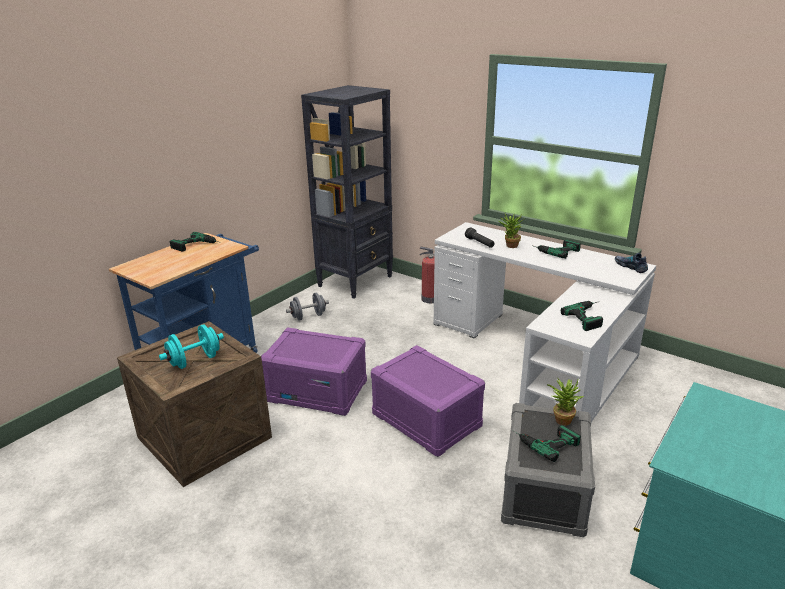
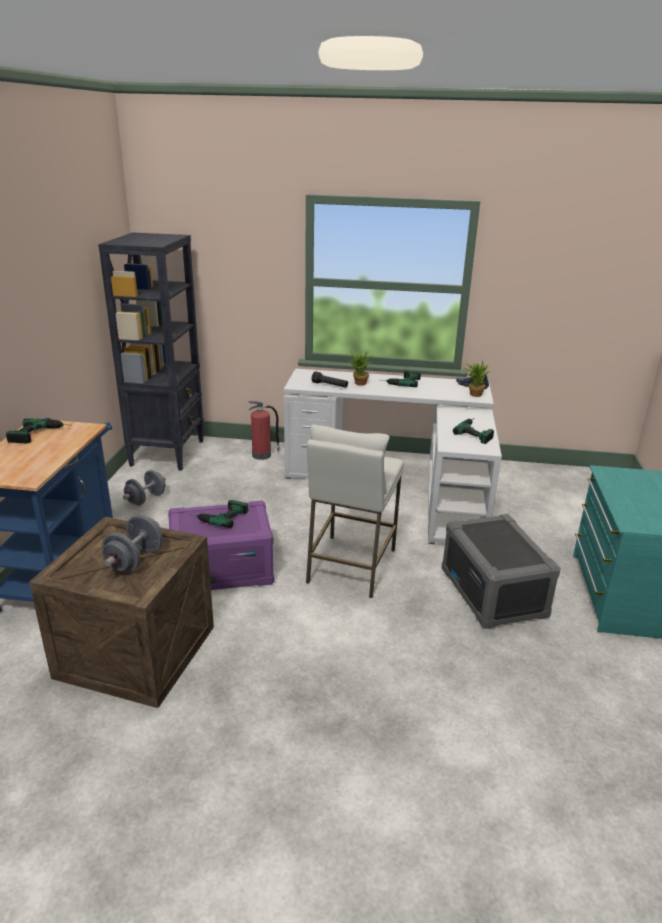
camera: 30 degrees left, 0 degrees up
turquoise dumbbell [159,324,224,369] -> grey dumbbell [102,515,163,572]
purple storage box [371,345,485,457] -> white stool [306,424,404,598]
power drill [512,425,581,462] -> power drill moved to [190,500,248,528]
potted plant [547,377,584,426] -> potted plant moved to [464,359,489,397]

